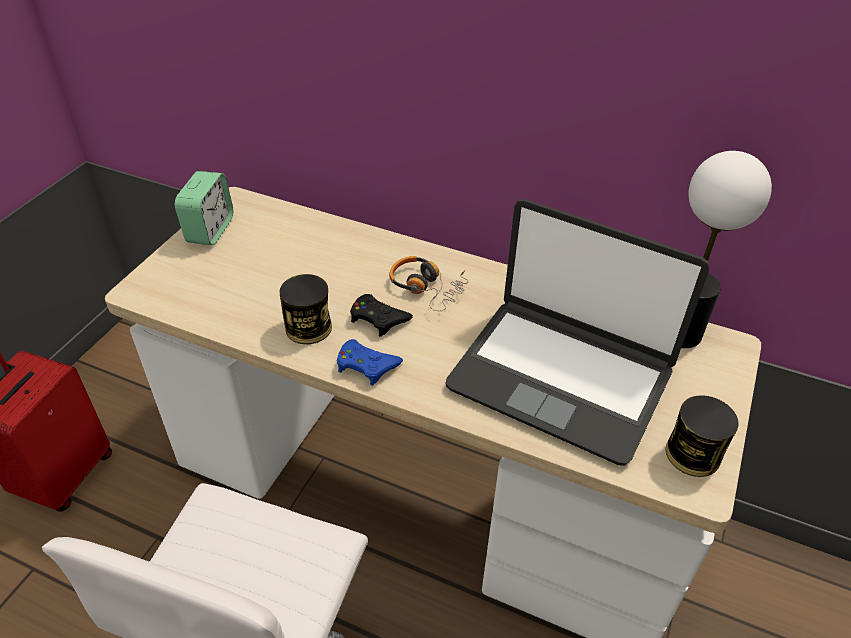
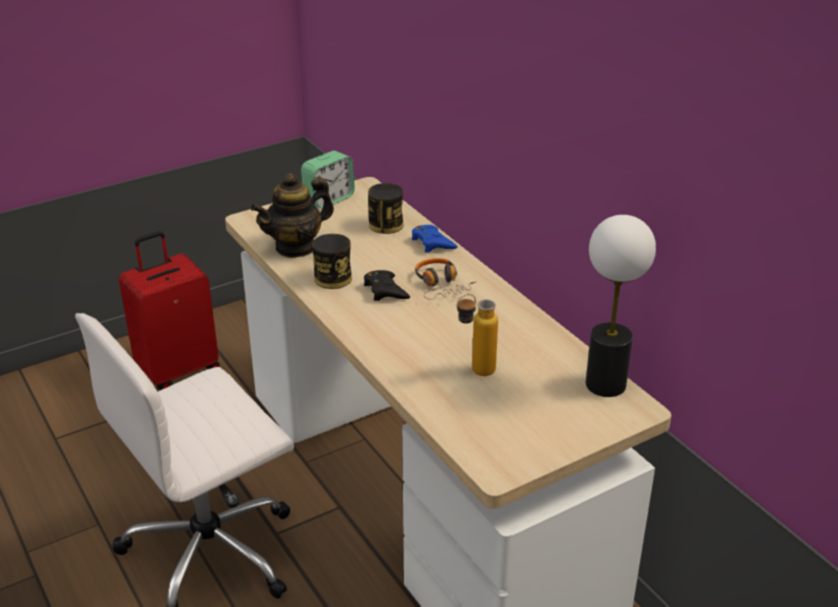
camera: 35 degrees right, 10 degrees down
blue game controller [337,339,403,386] -> blue game controller moved to [412,225,458,252]
laptop [446,199,709,466] -> bottle [457,294,498,376]
can [666,395,738,477] -> can moved to [368,183,404,234]
none -> teapot [251,173,334,258]

